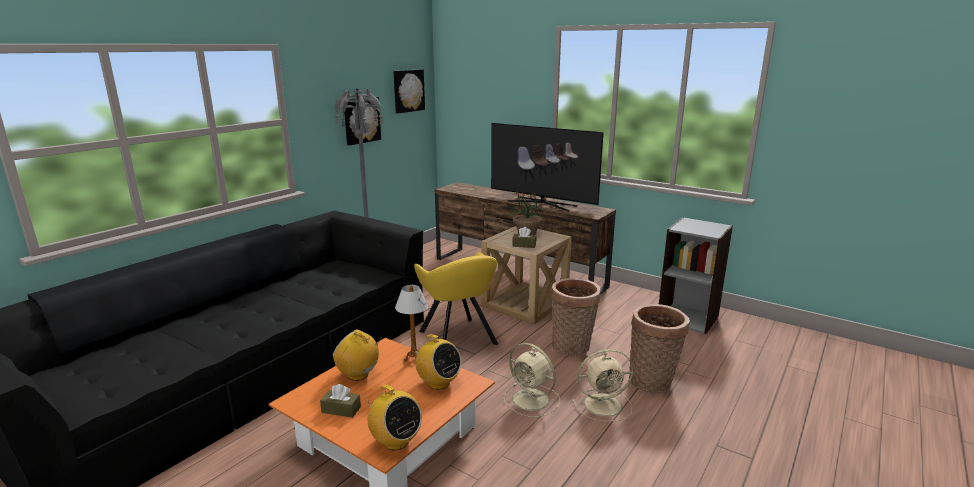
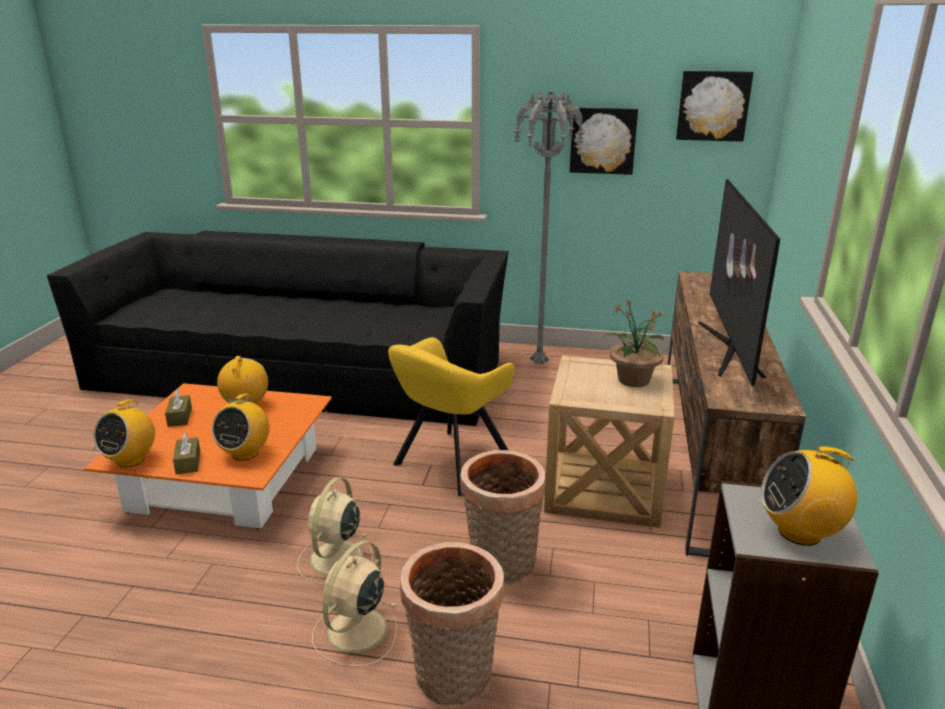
camera: 65 degrees right, 5 degrees up
table lamp [395,285,428,362] -> none
brown tissue box [512,227,536,248] -> brown tissue box moved to [173,433,200,474]
beige fan [572,349,633,422] -> beige fan turned 60 degrees clockwise [312,541,397,667]
none -> radio [761,446,857,546]

